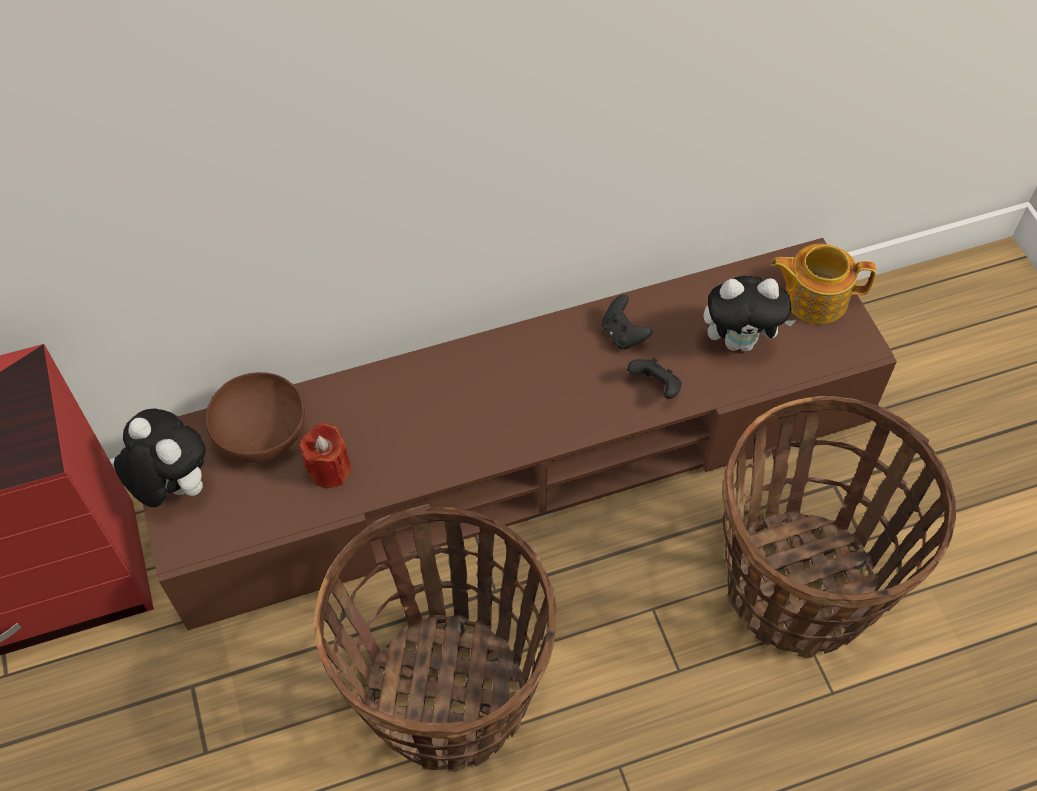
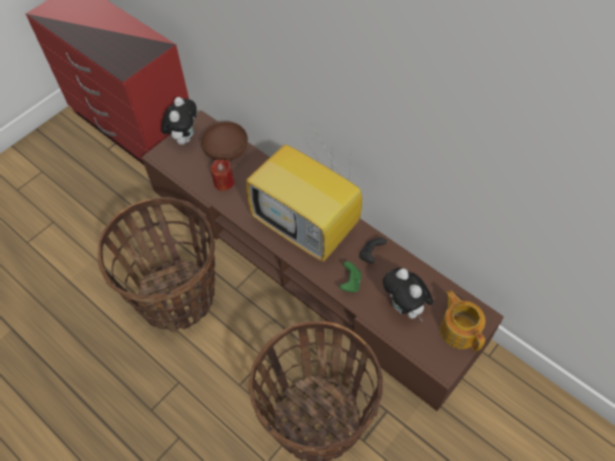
camera: 60 degrees right, 0 degrees up
black game controller [627,358,682,399] -> green game controller [339,261,361,293]
none -> television [246,130,362,262]

